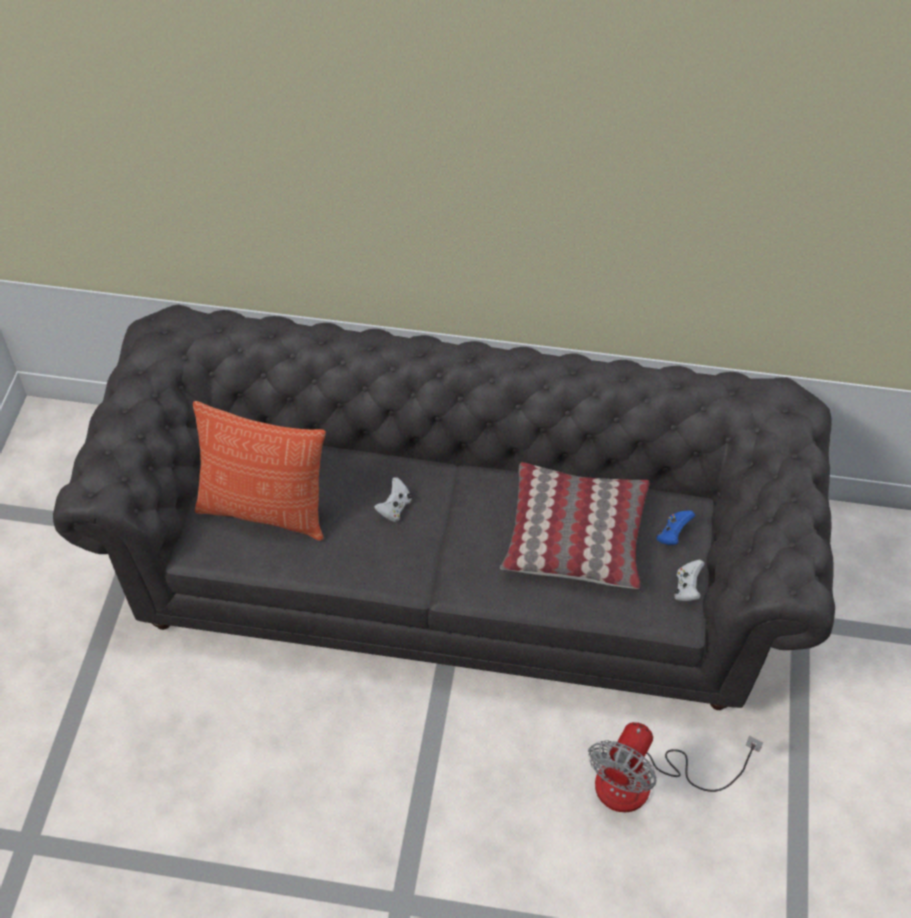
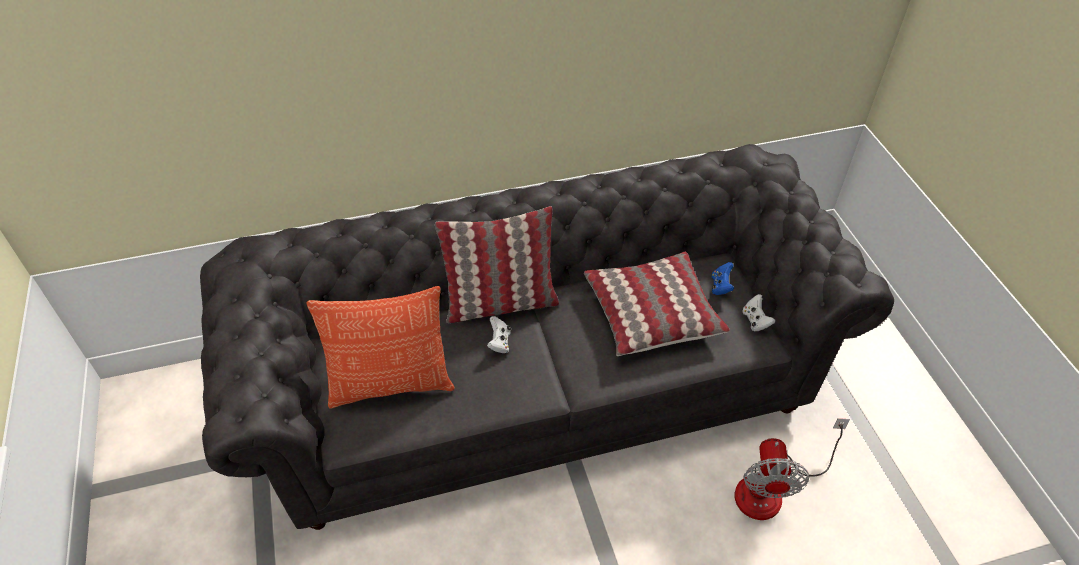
camera: 25 degrees left, 5 degrees down
none -> pillow [435,206,559,323]

